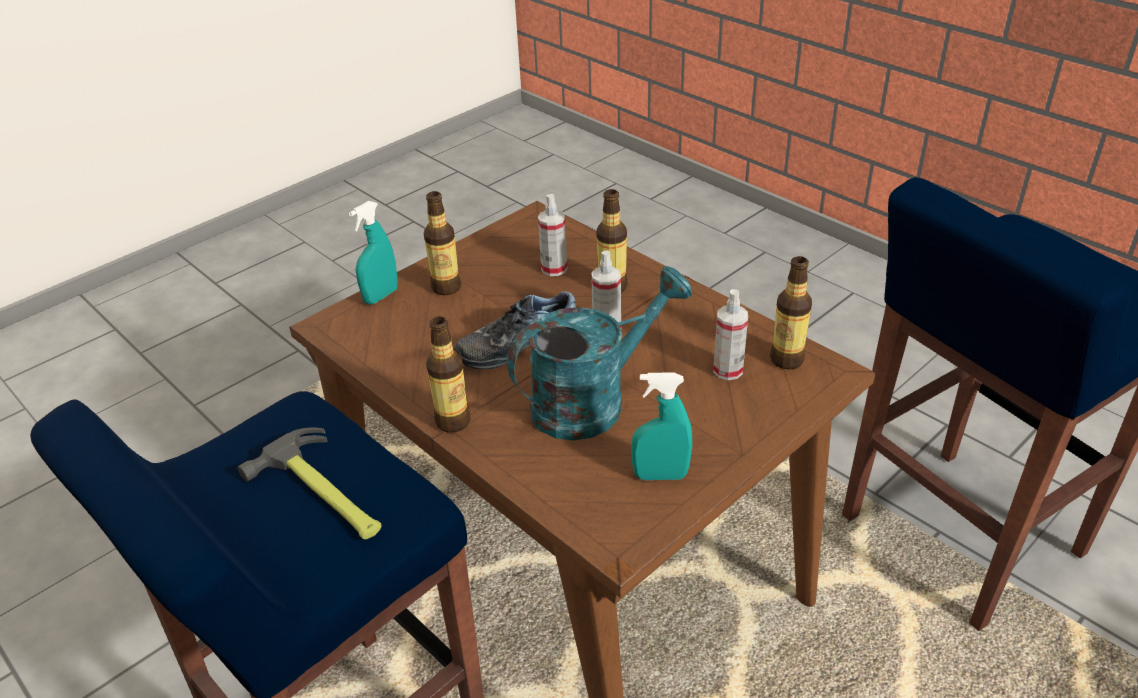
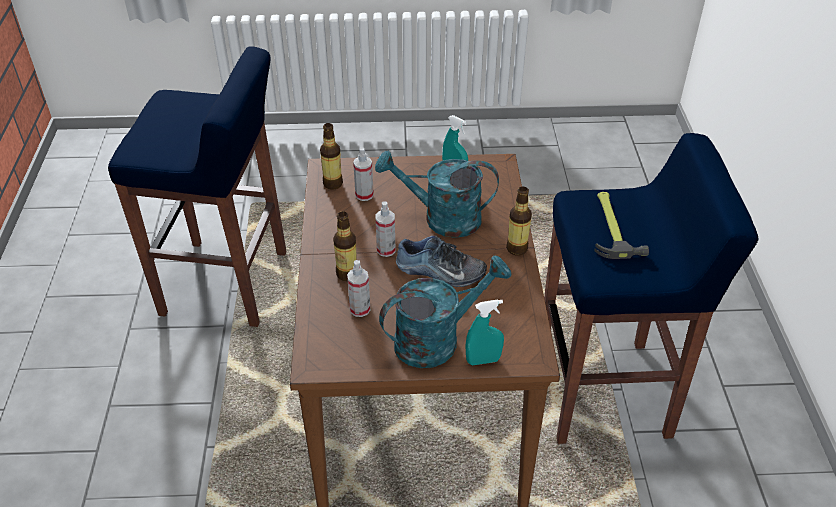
camera: 140 degrees left, 5 degrees up
bottle [424,191,461,296] -> turquoise watering can [379,255,511,368]

